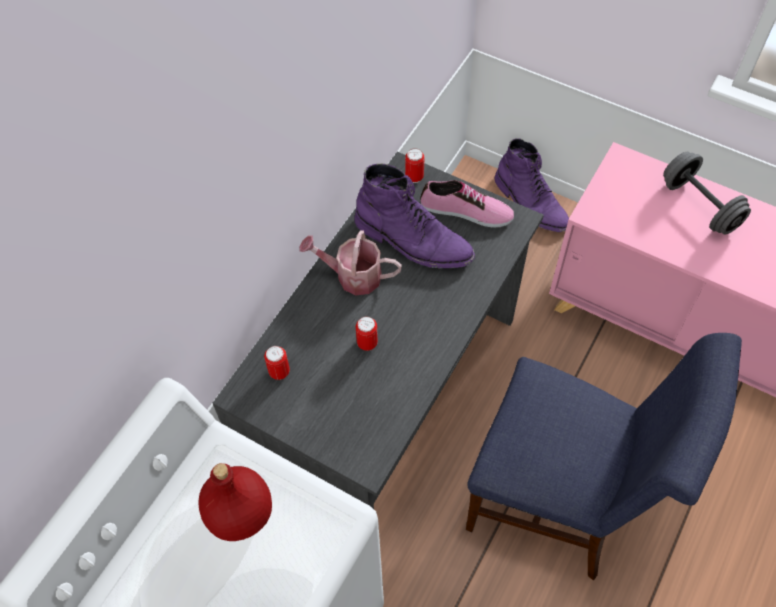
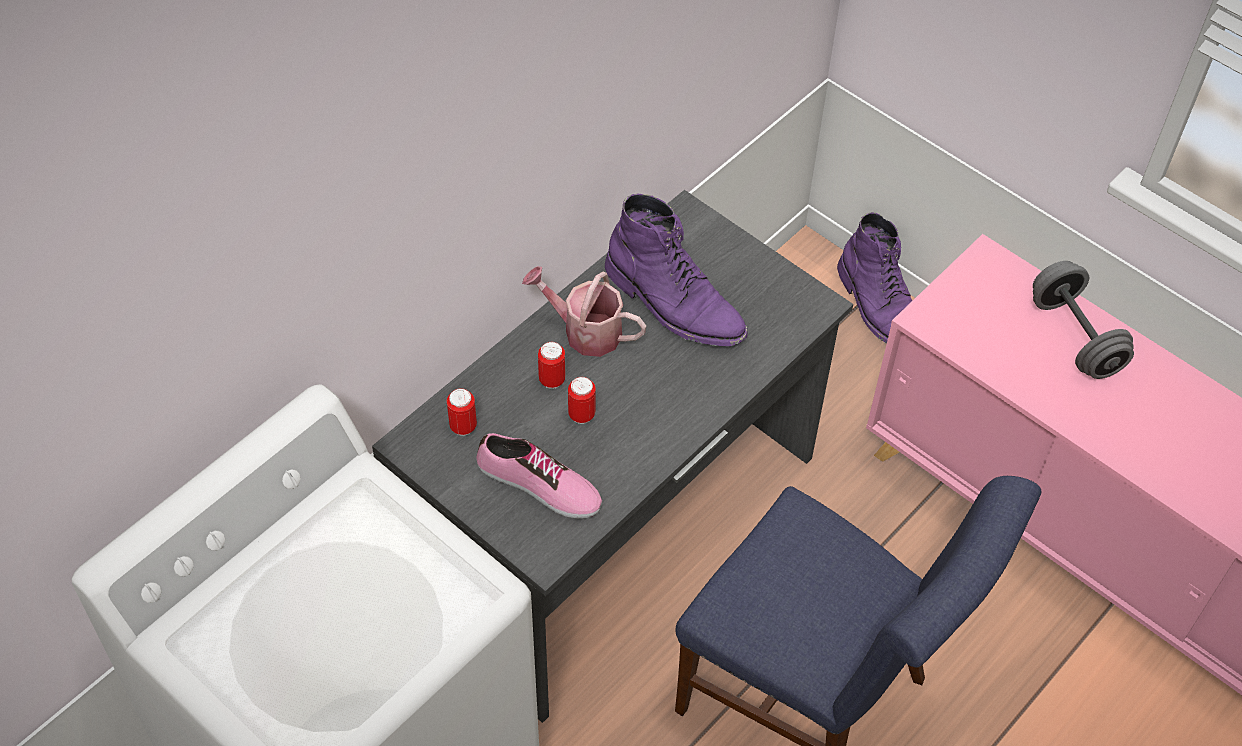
camera: 10 degrees right, 5 degrees down
red bottle [198,463,272,541] -> none
can [405,148,424,183] -> can moved to [538,342,565,389]
shoe [420,180,514,228] -> shoe moved to [476,433,602,519]

